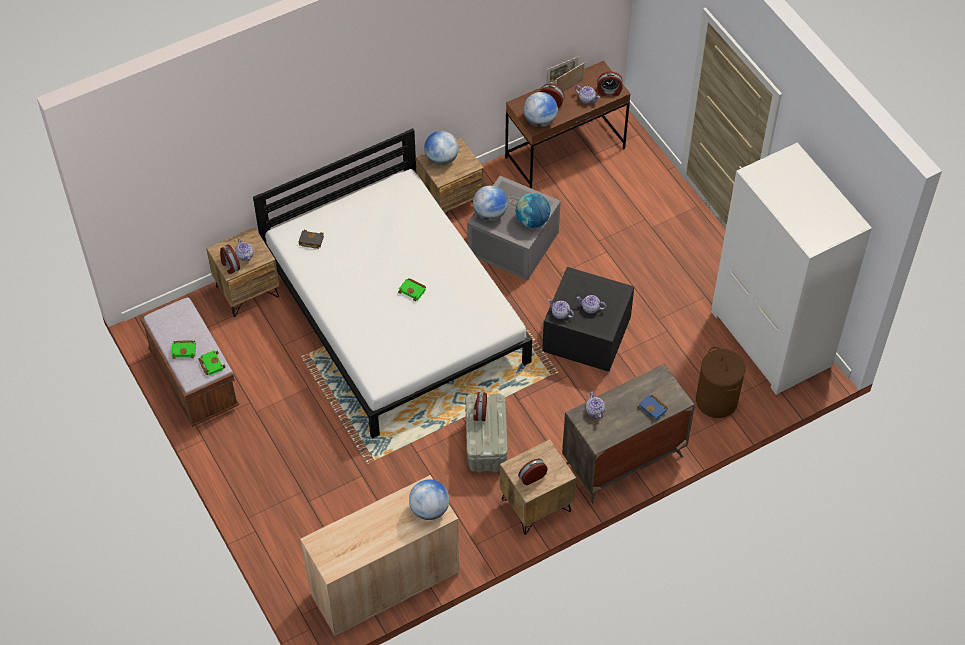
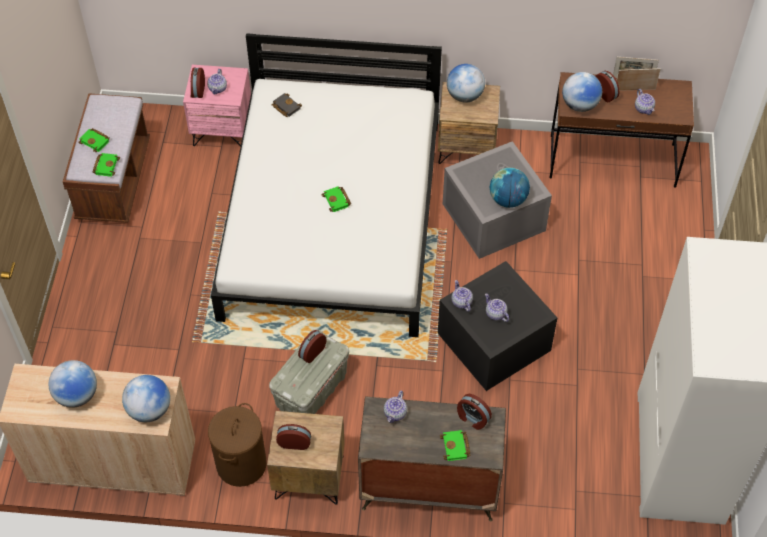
camera: 35 degrees right, 0 degrees up
brown nightstand [206,227,279,317] -> pink nightstand [183,65,251,147]
globe [473,185,508,220] -> globe moved to [48,360,97,408]
alarm clock [597,71,623,96] -> alarm clock moved to [457,394,492,430]
blue book [637,394,668,421] -> green book [440,430,471,461]
brown laundry basket [696,347,745,418] -> brown laundry basket moved to [208,403,267,487]

